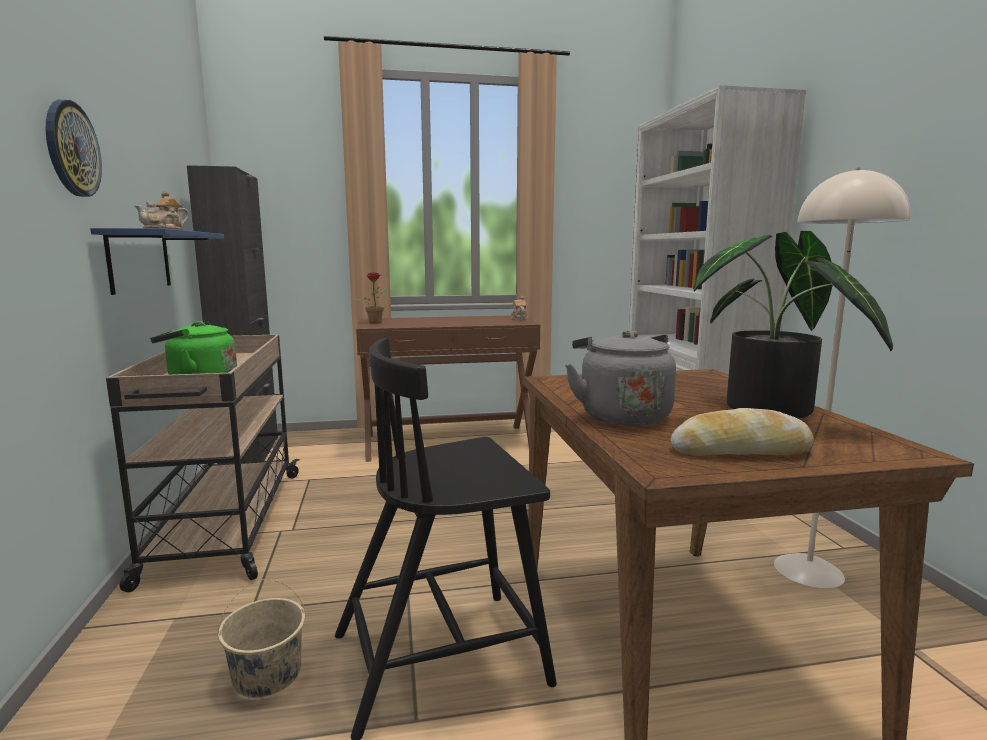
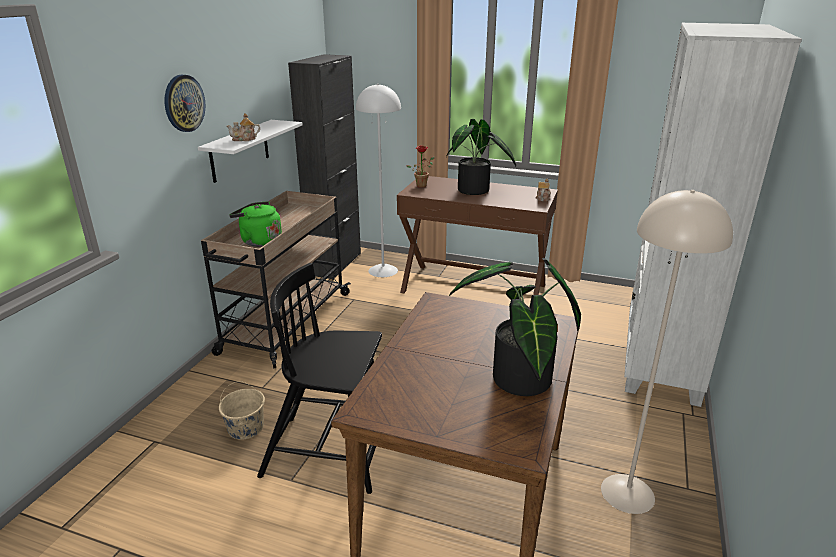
camera: 30 degrees right, 15 degrees up
blue shelf [90,228,224,295] -> white shelf [198,120,303,183]
grey kettle [565,330,676,426] -> none
bread [671,408,814,456] -> none
none -> white floor lamp [356,83,401,277]
none -> potted plant [446,119,516,195]

